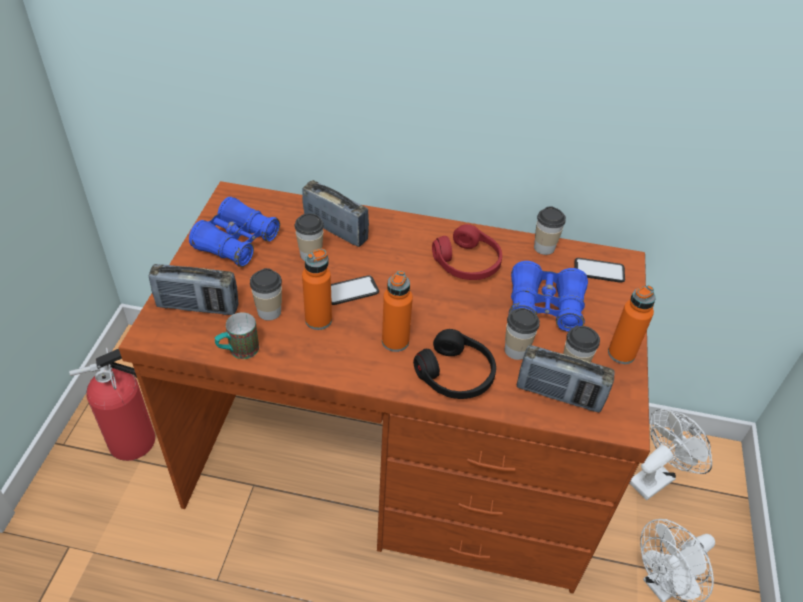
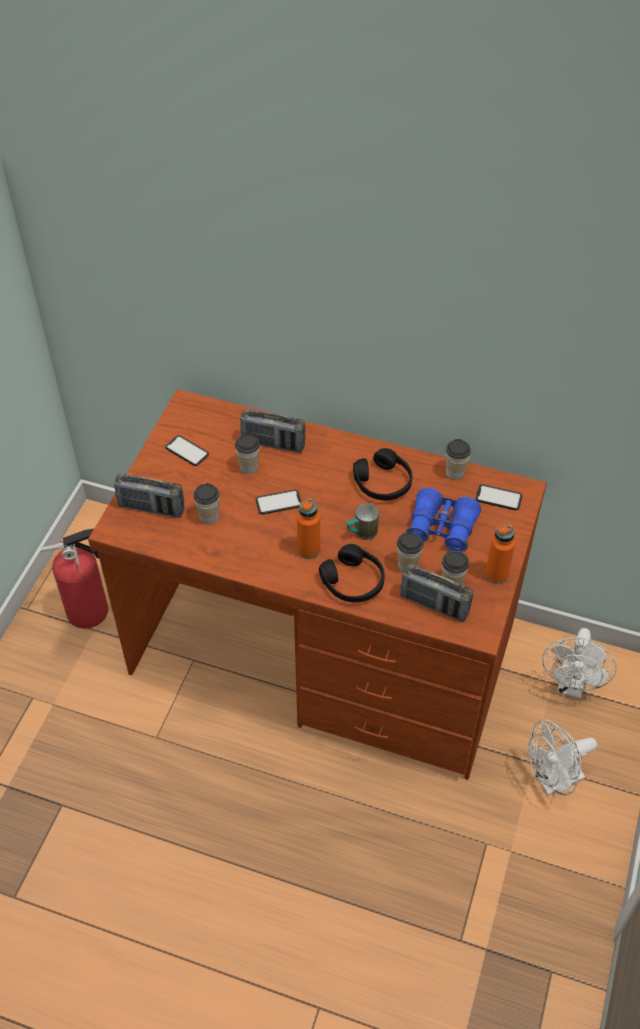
camera: 10 degrees right, 5 degrees up
blue binoculars [189,197,280,267] -> phone [165,435,209,466]
mug [215,312,259,359] -> mug moved to [347,503,379,540]
radio [302,180,369,247] -> radio turned 150 degrees clockwise [240,409,305,453]
orange bottle [302,249,332,330] -> none
red headphones [432,224,502,280] -> black headphones [353,448,412,500]
white fan [630,409,712,500] -> white fan turned 135 degrees clockwise [542,628,617,699]

